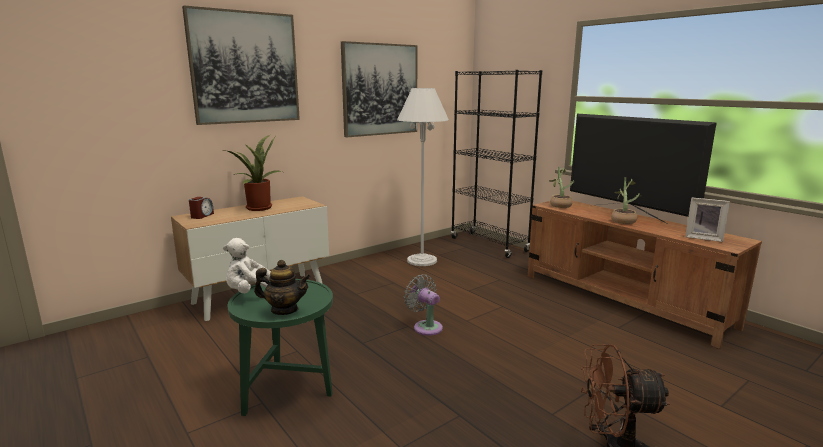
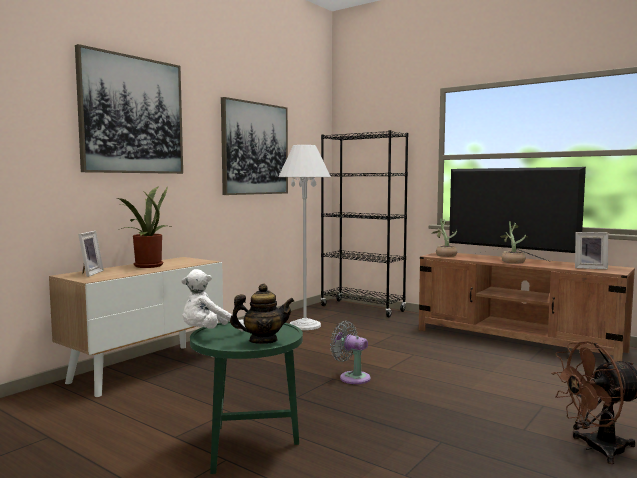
camera: 15 degrees left, 10 degrees down
alarm clock [189,197,214,219] -> picture frame [78,231,104,277]

